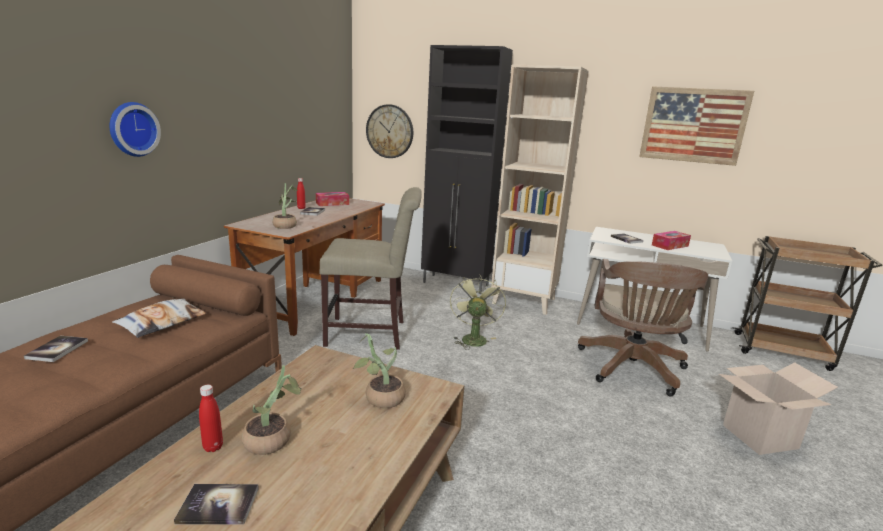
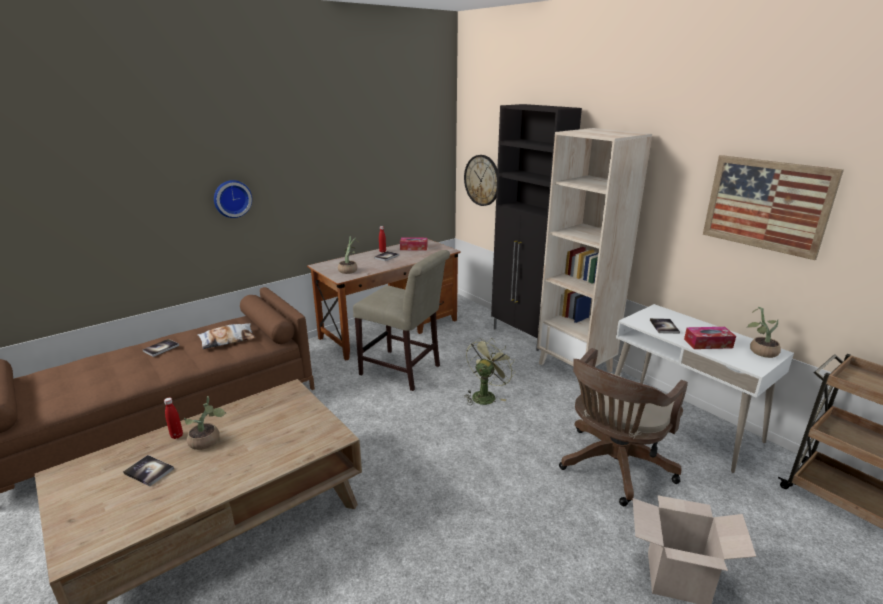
camera: 30 degrees right, 5 degrees up
potted plant [352,333,406,408] -> potted plant moved to [747,307,781,358]

